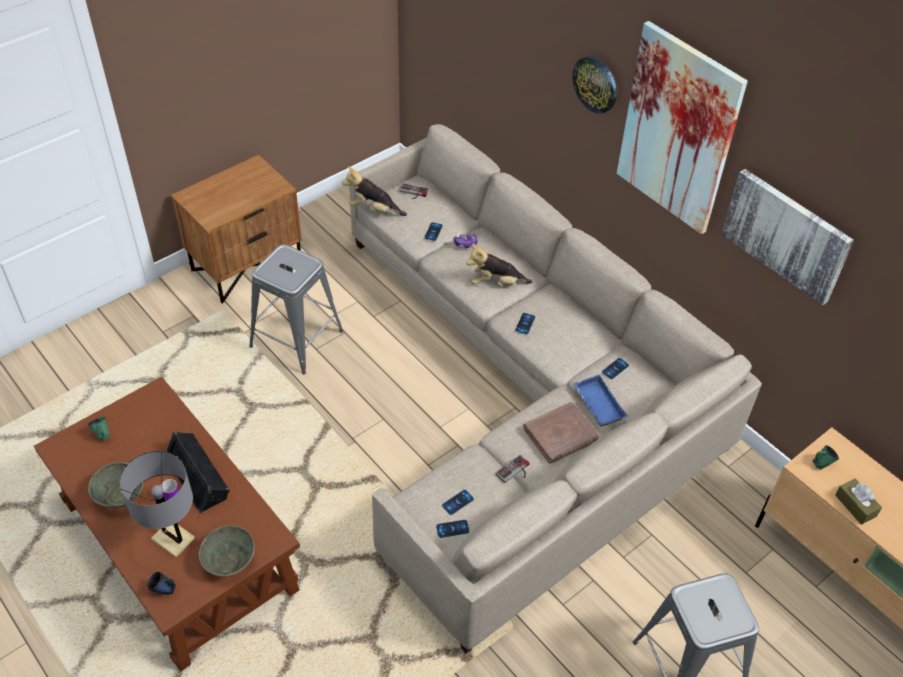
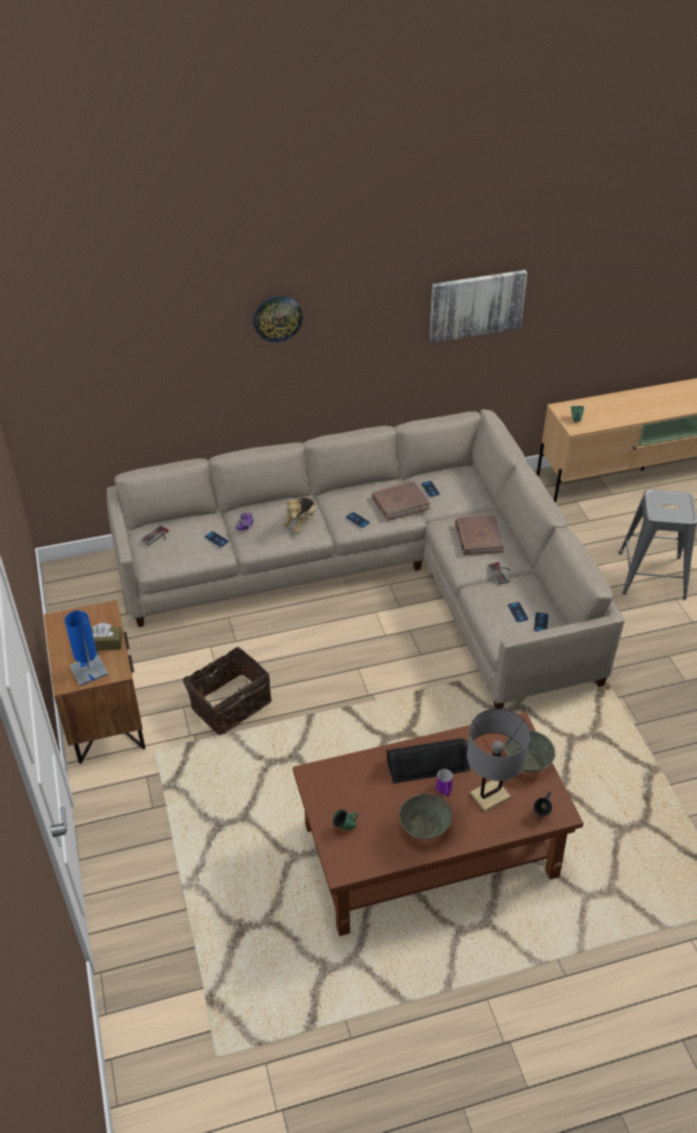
camera: 65 degrees left, 5 degrees down
grey stool [249,244,343,374] -> basket [182,647,272,735]
plush toy [342,166,407,216] -> none
blue tray [573,374,627,427] -> none
picture [617,21,748,234] -> none
brown tissue box [835,478,882,525] -> brown tissue box moved to [91,623,123,651]
none -> blue table lamp [64,610,109,686]
none -> brown book [372,481,430,521]

